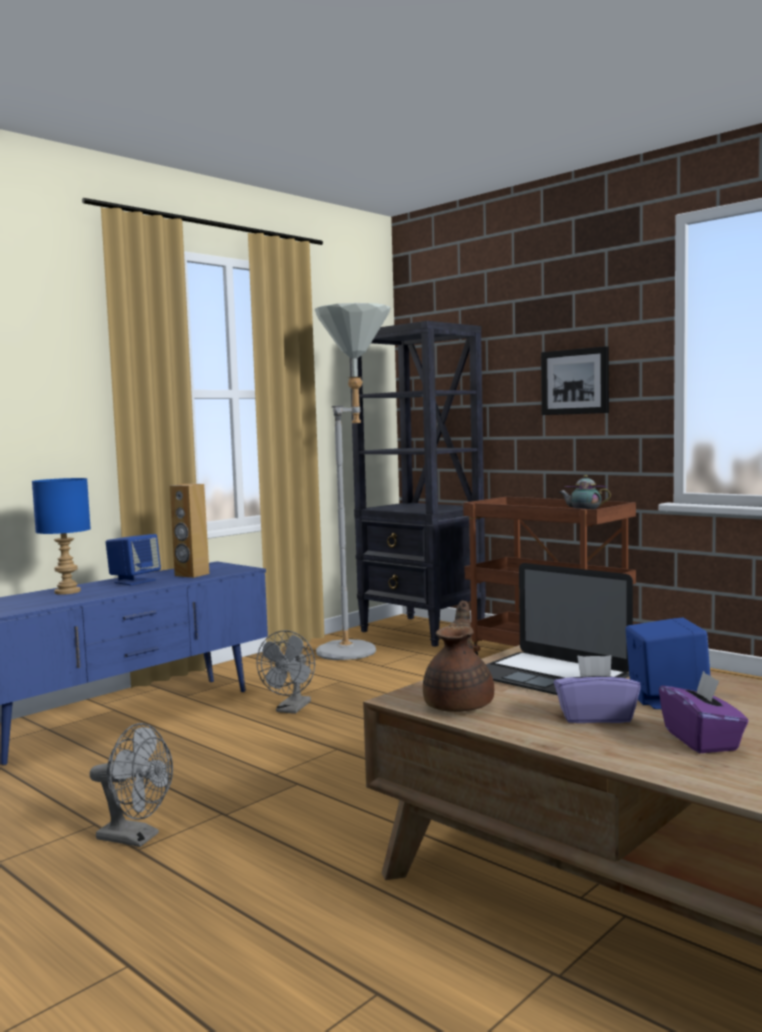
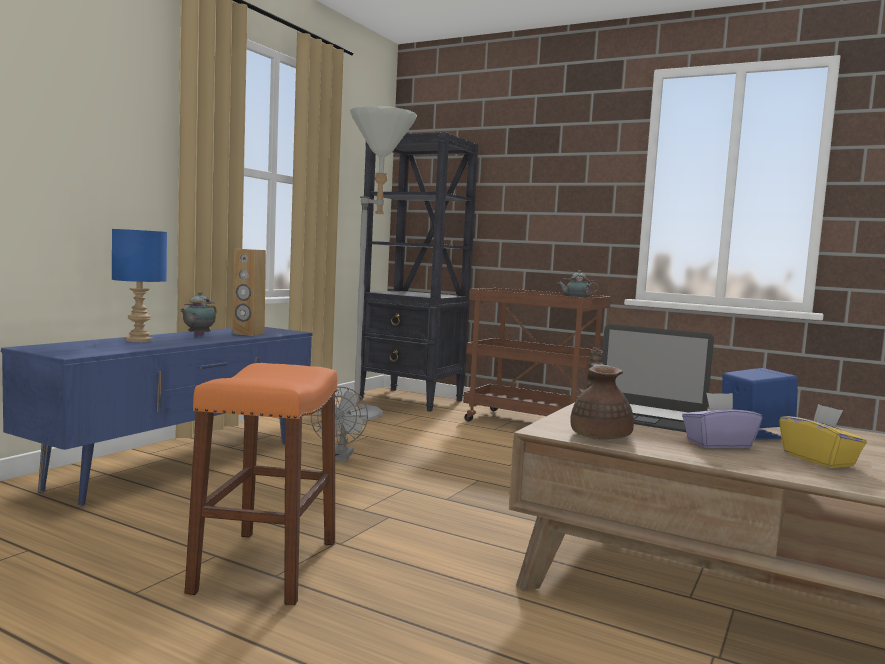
camera: 15 degrees left, 0 degrees up
grey fan [89,723,173,847] -> orange stool [185,363,338,605]
blue speaker [106,534,161,585] -> teapot [179,292,217,336]
picture [541,346,609,415] -> none
purple tissue box [659,671,748,753] -> yellow tissue box [779,404,867,468]

